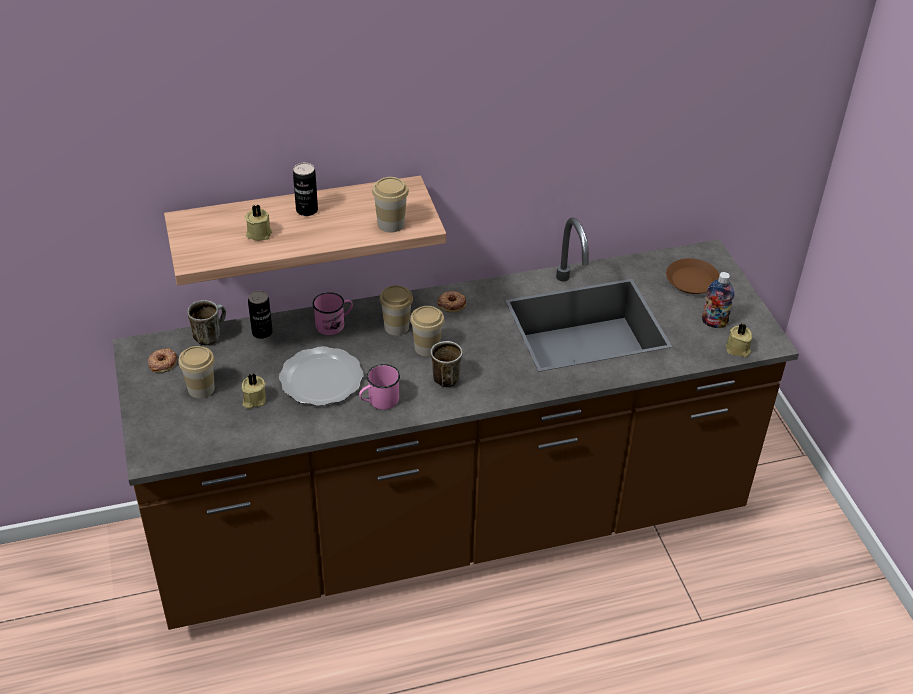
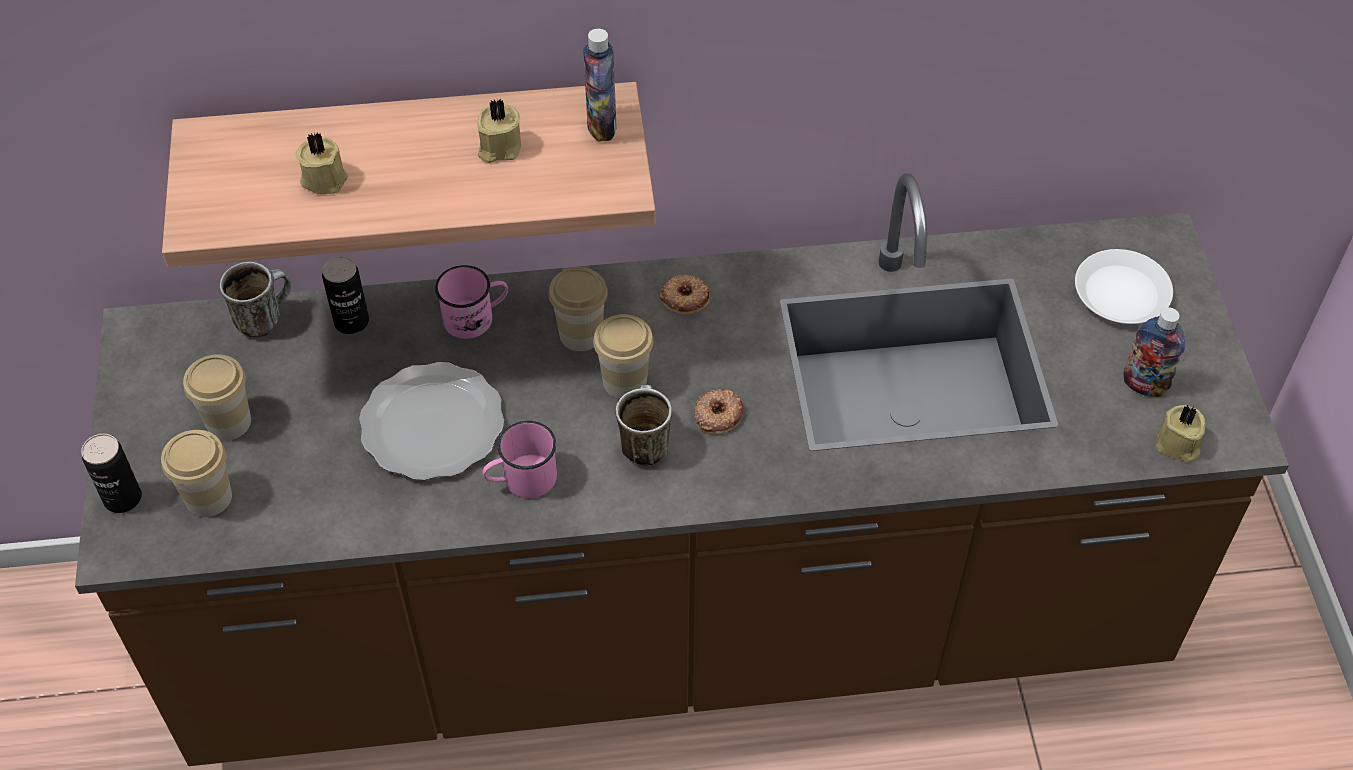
camera: 10 degrees right, 10 degrees up
donut [148,349,177,373] -> donut moved to [694,389,743,435]
beige candle [242,374,266,409] -> beige candle moved to [477,99,521,163]
can [293,163,318,216] -> can moved to [81,434,142,513]
cup [372,177,409,232] -> cup moved to [161,430,232,517]
brown plate [666,258,720,294] -> white plate [1075,249,1173,324]
none -> bottle [583,29,617,142]

